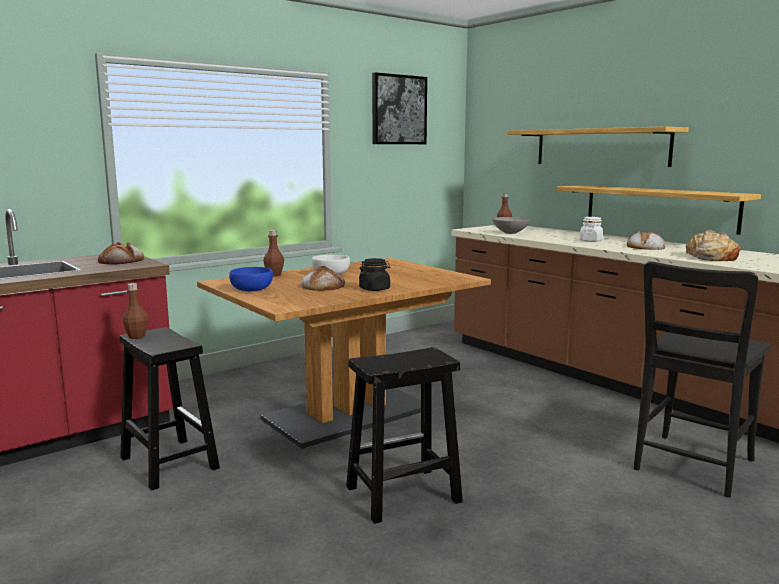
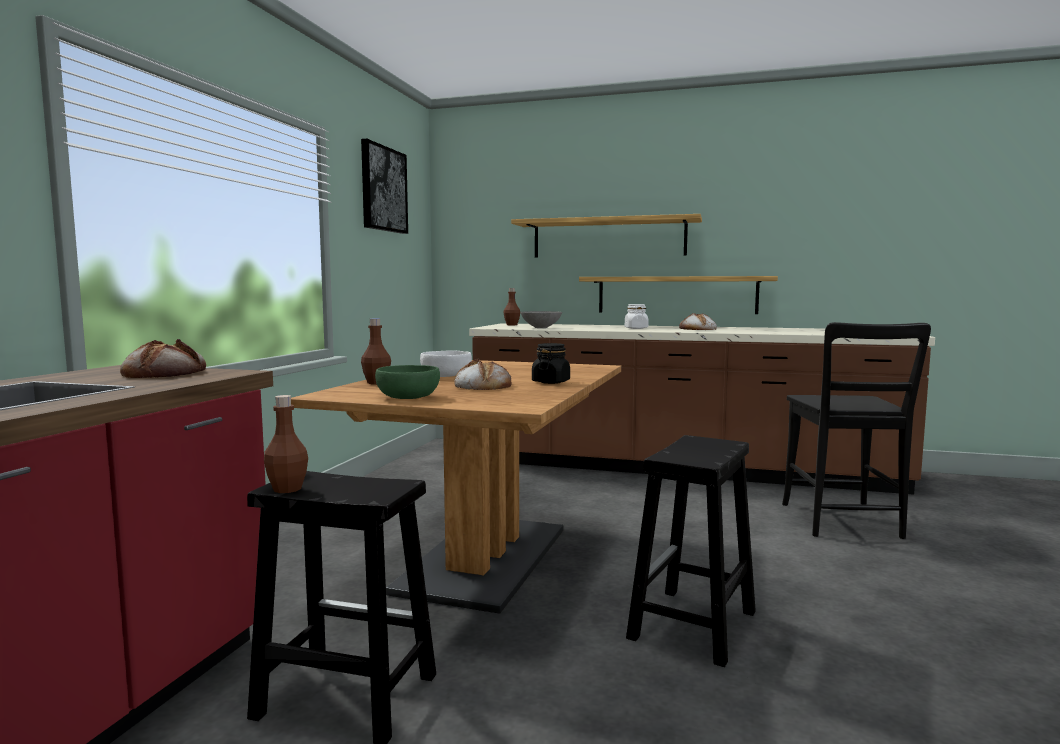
camera: 35 degrees left, 5 degrees down
blue bowl [229,267,273,291] -> green bowl [375,365,440,399]
bread [686,230,741,261] -> none

